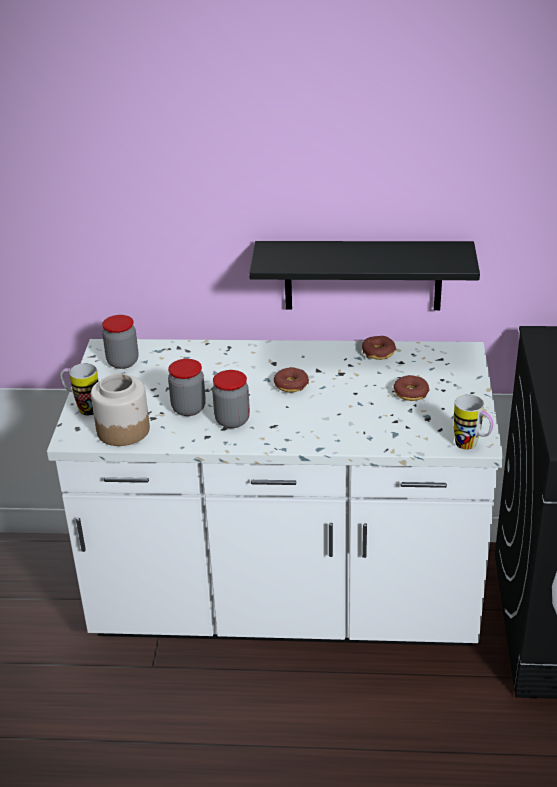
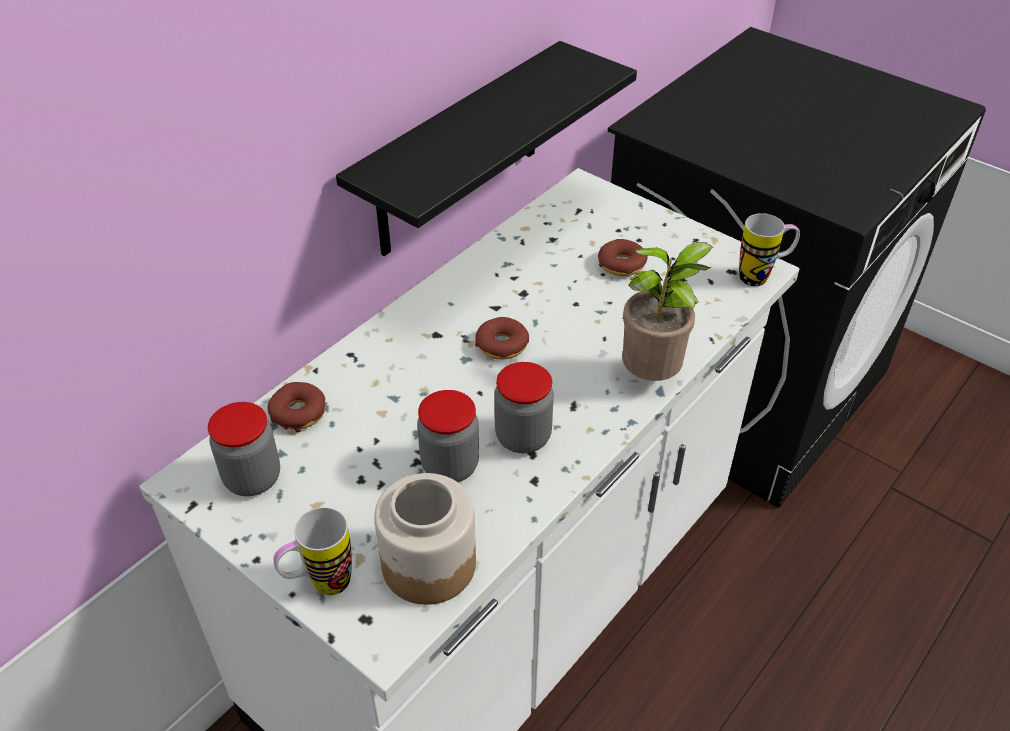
camera: 55 degrees left, 10 degrees up
donut [362,336,396,360] -> donut moved to [268,382,325,432]
none -> potted plant [622,242,713,381]

